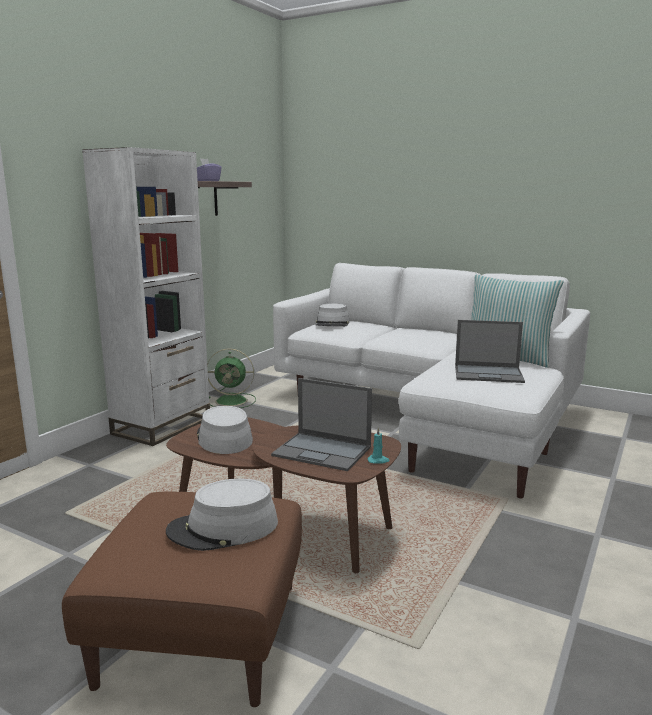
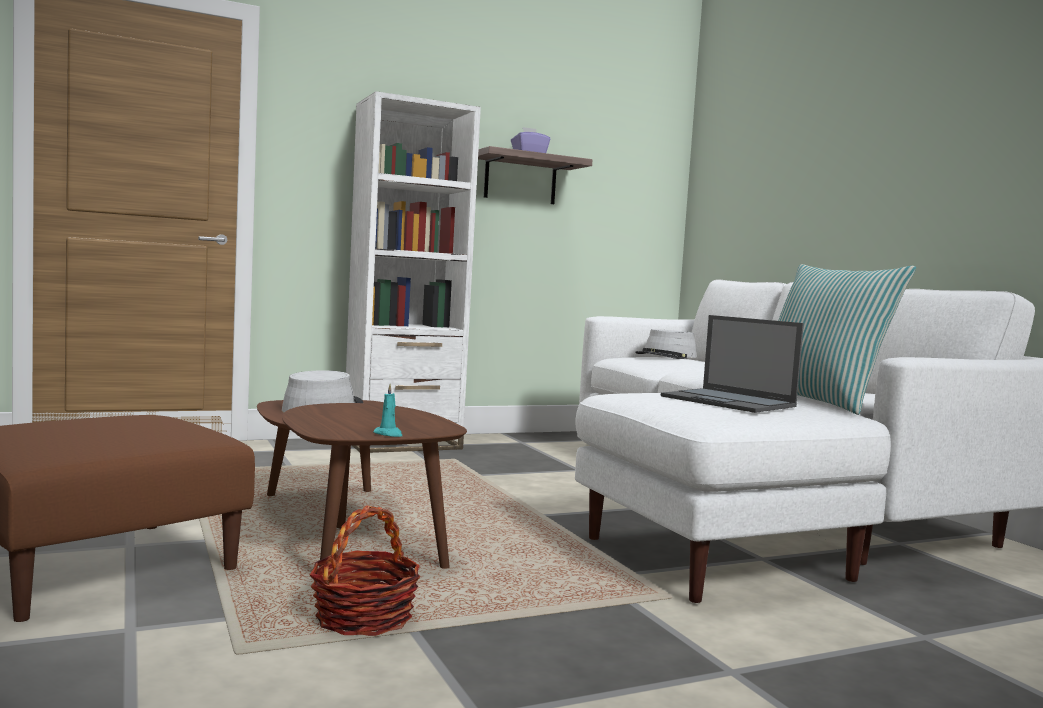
camera: 35 degrees right, 10 degrees down
grey hat [166,478,278,551] -> none
green fan [207,349,256,408] -> none
laptop [271,378,372,471] -> none
none -> basket [310,505,420,636]

